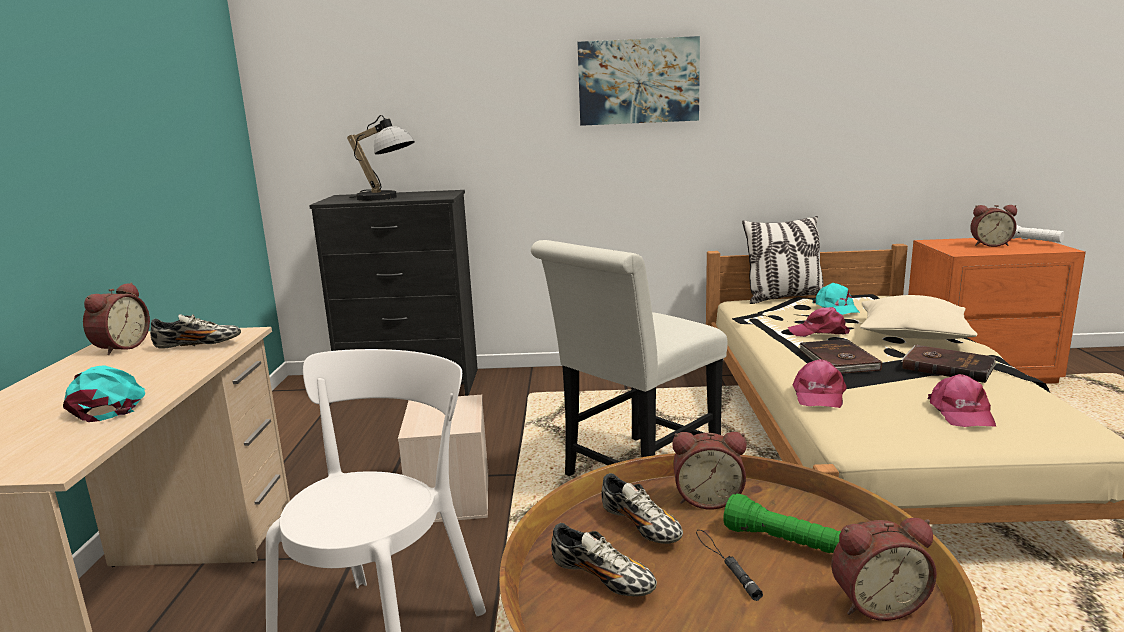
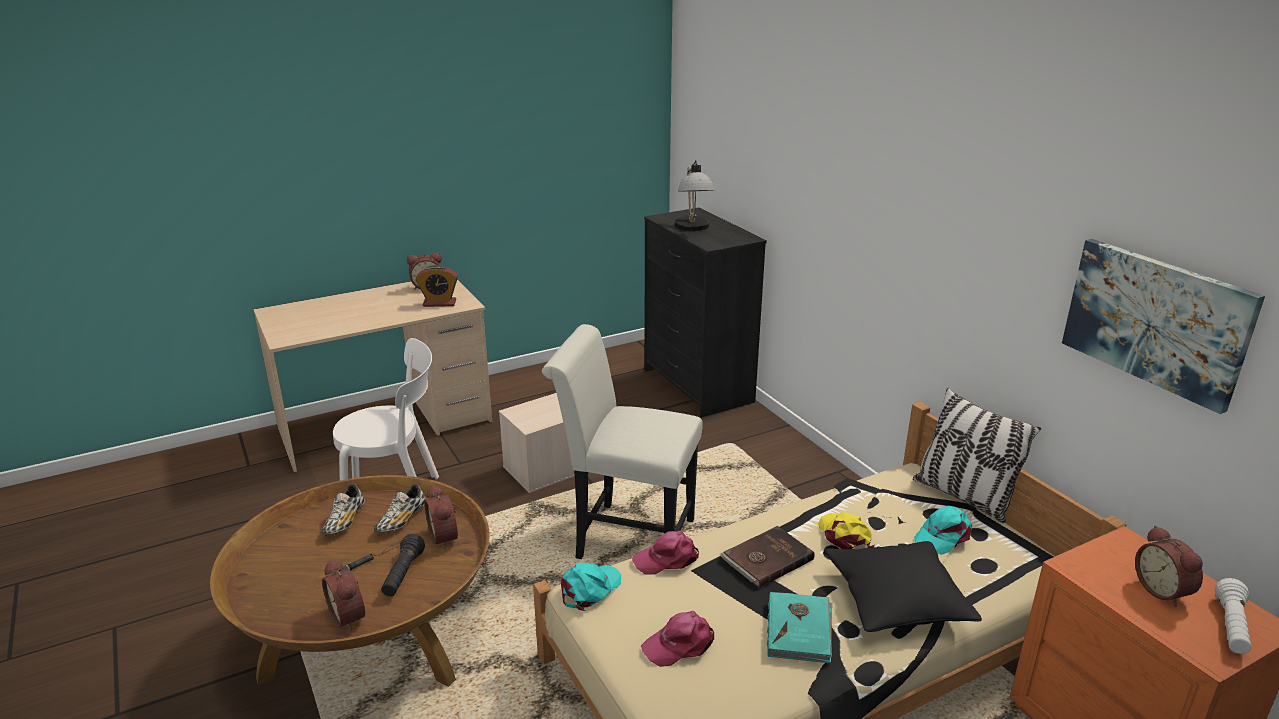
camera: 60 degrees right, 10 degrees up
turquoise cap [63,365,145,422] -> turquoise cap moved to [561,563,621,611]
shoe [150,314,241,349] -> alarm clock [416,265,458,307]
picture [577,36,700,126] -> picture moved to [1062,239,1265,414]
green flashlight [723,494,841,553] -> black flashlight [381,534,425,596]
pink cap [788,307,850,337] -> yellow cap [818,512,875,549]
beige pillow [860,295,977,339] -> black pillow [825,541,982,632]
brown book [901,345,997,383] -> turquoise book [767,592,832,663]

